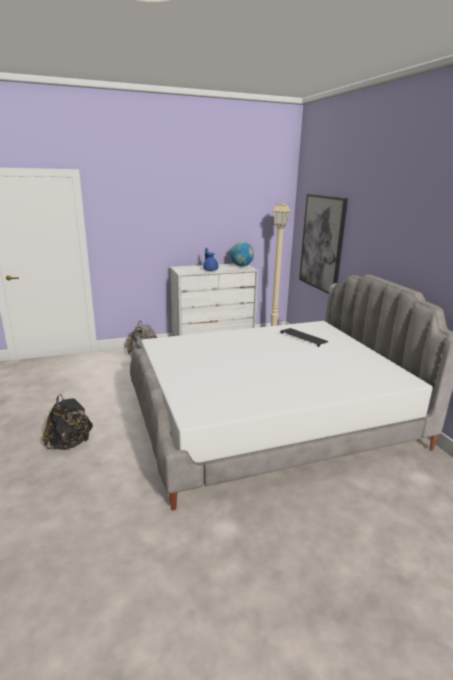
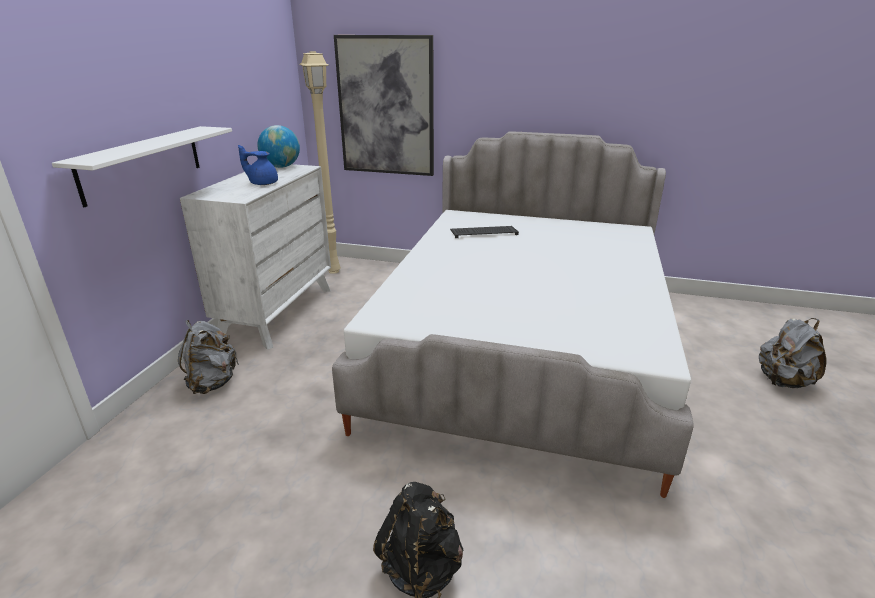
camera: 55 degrees left, 5 degrees up
none -> white shelf [52,126,232,207]
none -> grey backpack [759,318,826,388]

